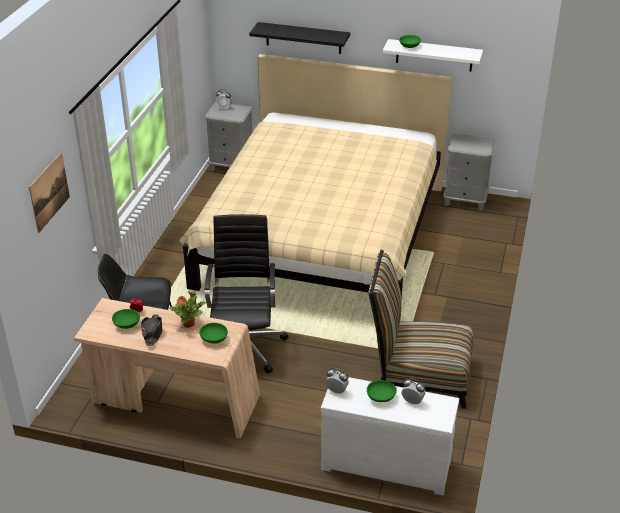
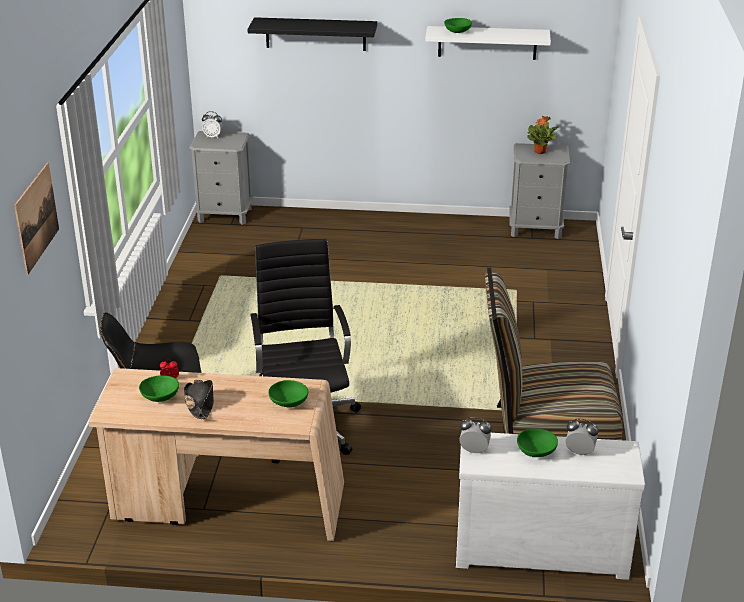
camera: 10 degrees left, 5 degrees down
potted plant [169,291,206,328] -> potted plant moved to [527,116,559,154]
beige bed [179,54,452,301] -> none

